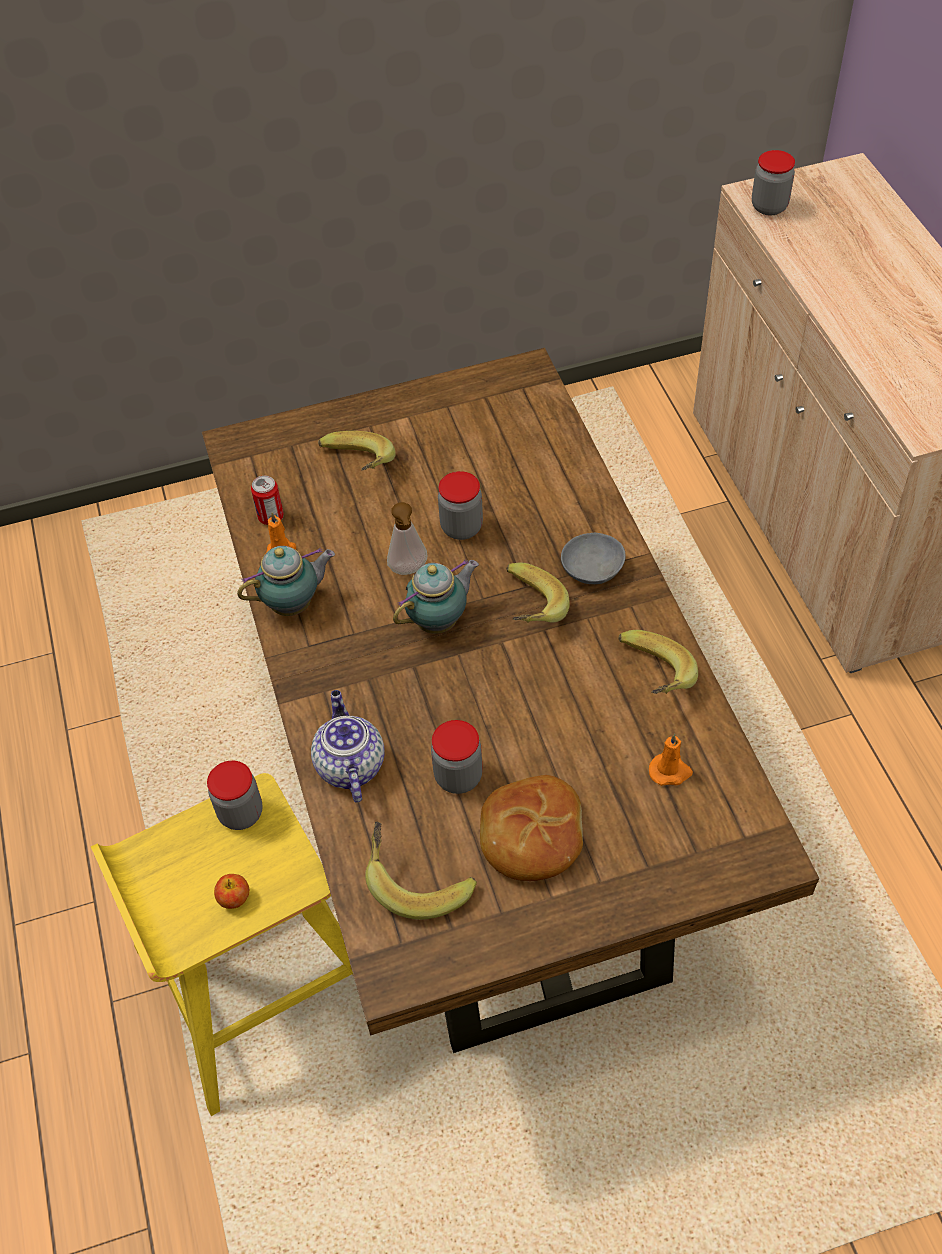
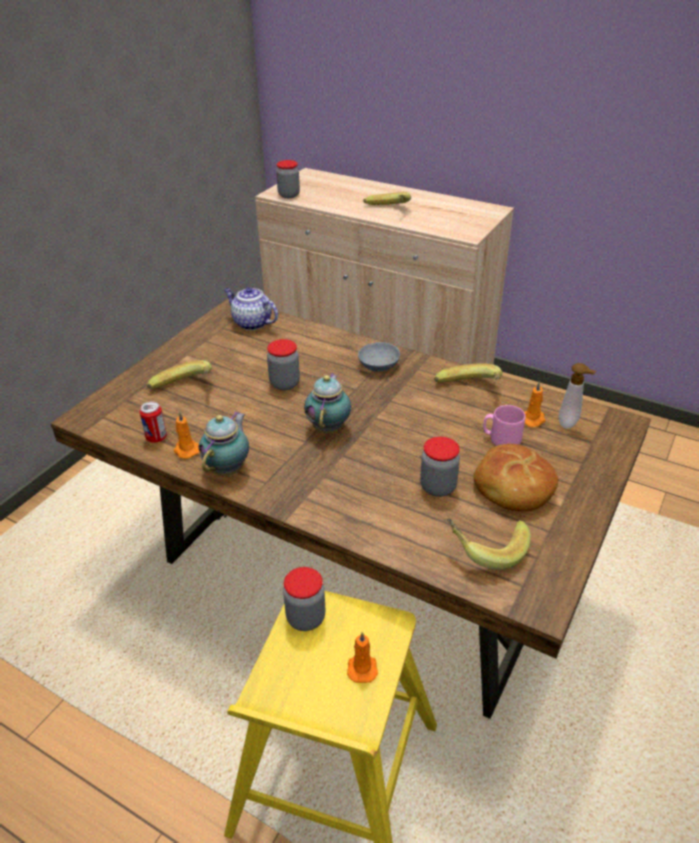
camera: 45 degrees left, 15 degrees down
apple [214,874,249,909] -> orange candle [347,632,378,683]
teapot [311,690,385,802] -> teapot moved to [224,287,278,330]
soap dispenser [387,502,427,575] -> soap dispenser moved to [559,363,596,428]
banana [506,562,570,623] -> banana moved to [363,192,411,205]
none -> pink mug [483,405,525,446]

